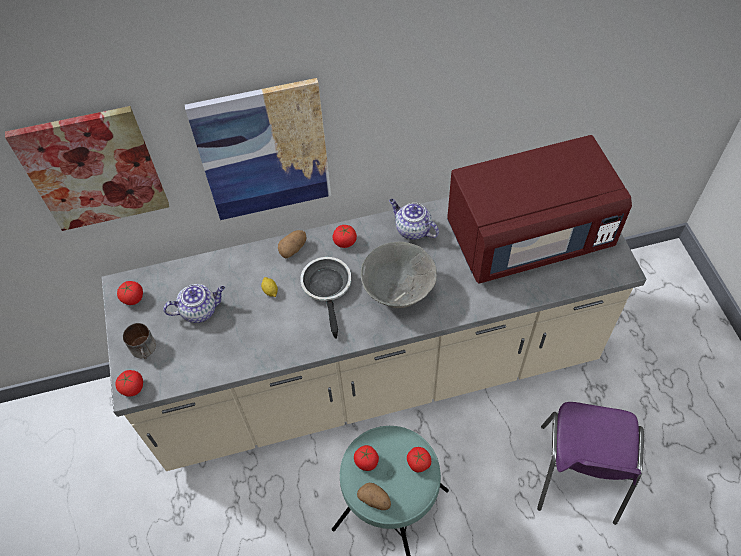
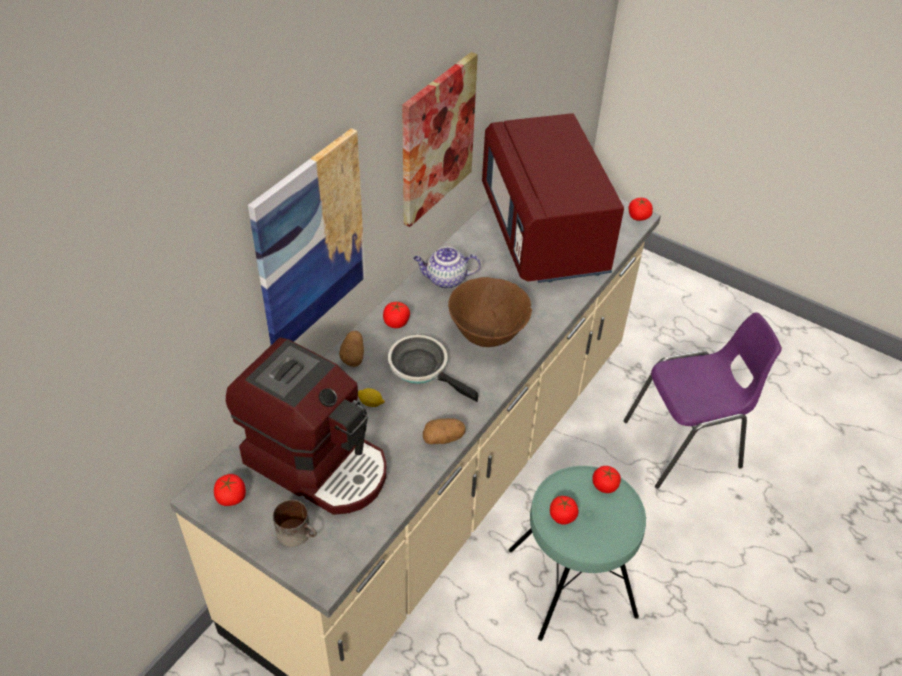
camera: 45 degrees left, 10 degrees down
picture [5,106,169,231] -> picture moved to [402,52,478,227]
tomato [115,370,143,397] -> tomato moved to [628,198,653,221]
teapot [163,284,225,323] -> coffee machine [226,338,386,515]
potato [357,482,391,510] -> potato moved to [423,418,466,444]
grey bowl [360,242,437,308] -> brown bowl [448,277,532,347]
red microwave [447,135,632,284] -> red microwave turned 135 degrees clockwise [482,113,624,283]
purple chair [537,402,644,525] -> purple chair turned 75 degrees counterclockwise [623,312,782,489]

